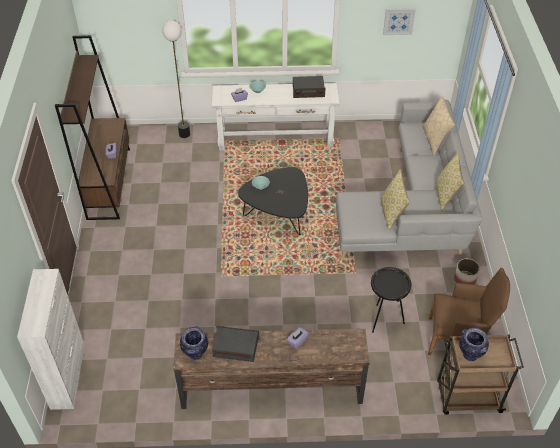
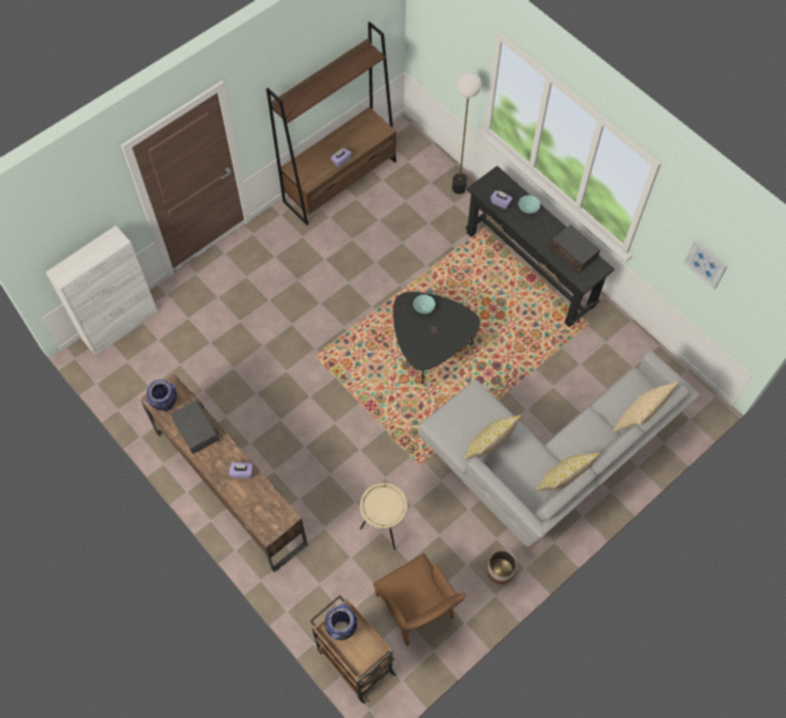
camera: 50 degrees right, 15 degrees up
white console table [212,83,340,150] -> black console table [466,166,614,327]
black side table [371,267,411,333] -> beige side table [360,483,408,550]

